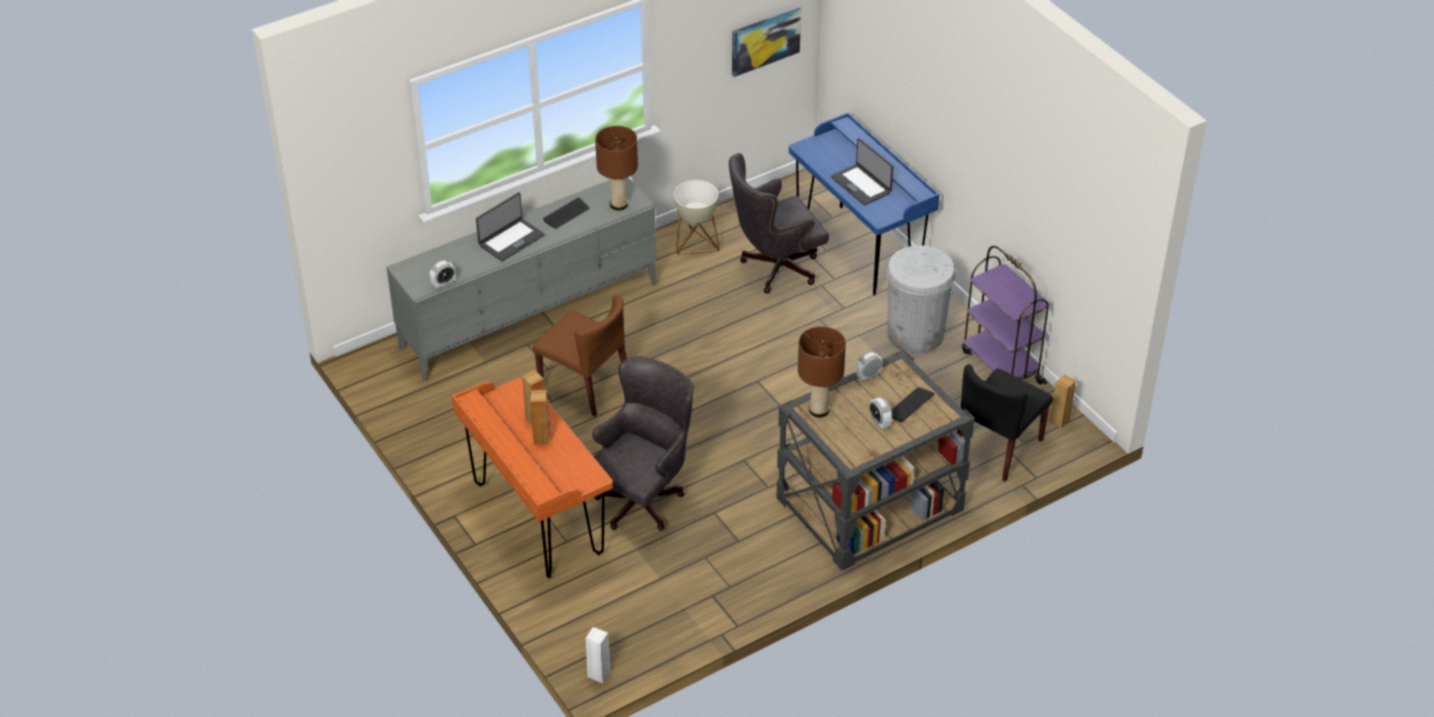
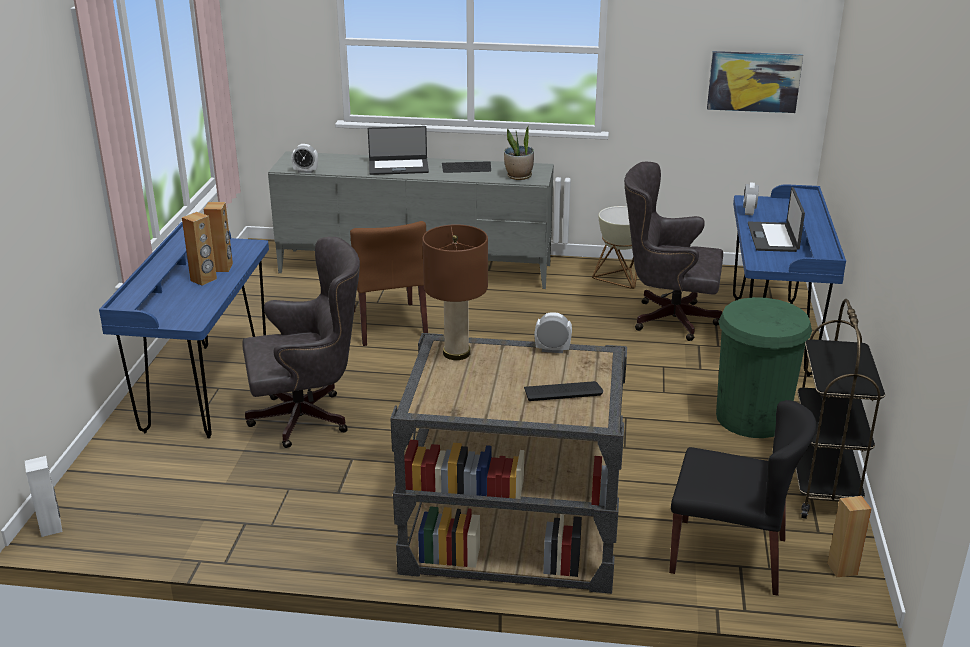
camera: 40 degrees right, 15 degrees down
orange desk [452,376,613,578] -> blue desk [99,222,269,438]
brown table lamp [595,126,638,210] -> potted plant [504,127,534,180]
alarm clock [869,398,892,429] -> alarm clock moved to [743,182,759,215]
white trash can [886,245,956,354] -> green trash can [716,297,812,438]
black chair [957,364,1053,481] -> black chair turned 150 degrees counterclockwise [669,400,816,596]
purple cart [962,246,1049,385] -> black cart [796,299,885,519]

